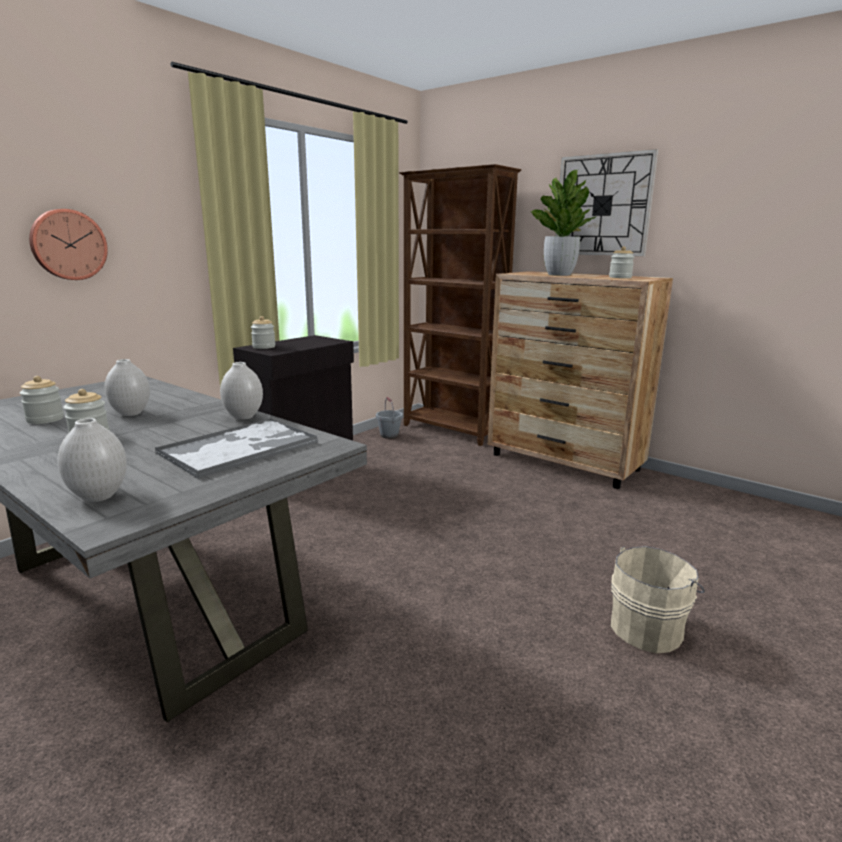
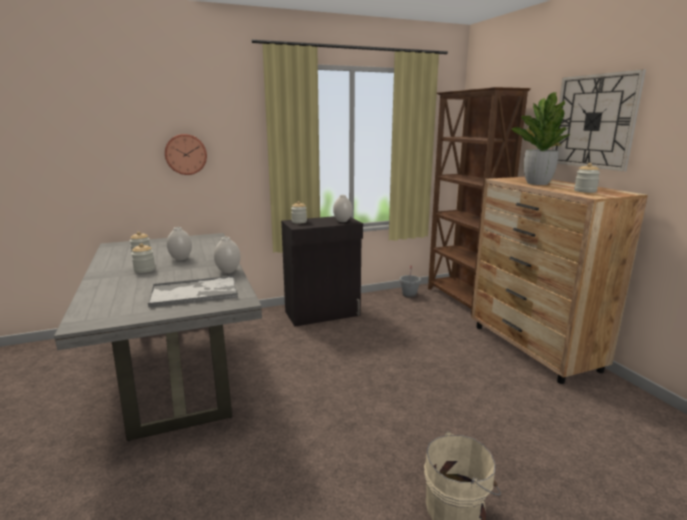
camera: 30 degrees right, 0 degrees up
white vase [57,418,127,502] -> white vase moved to [333,195,352,222]

